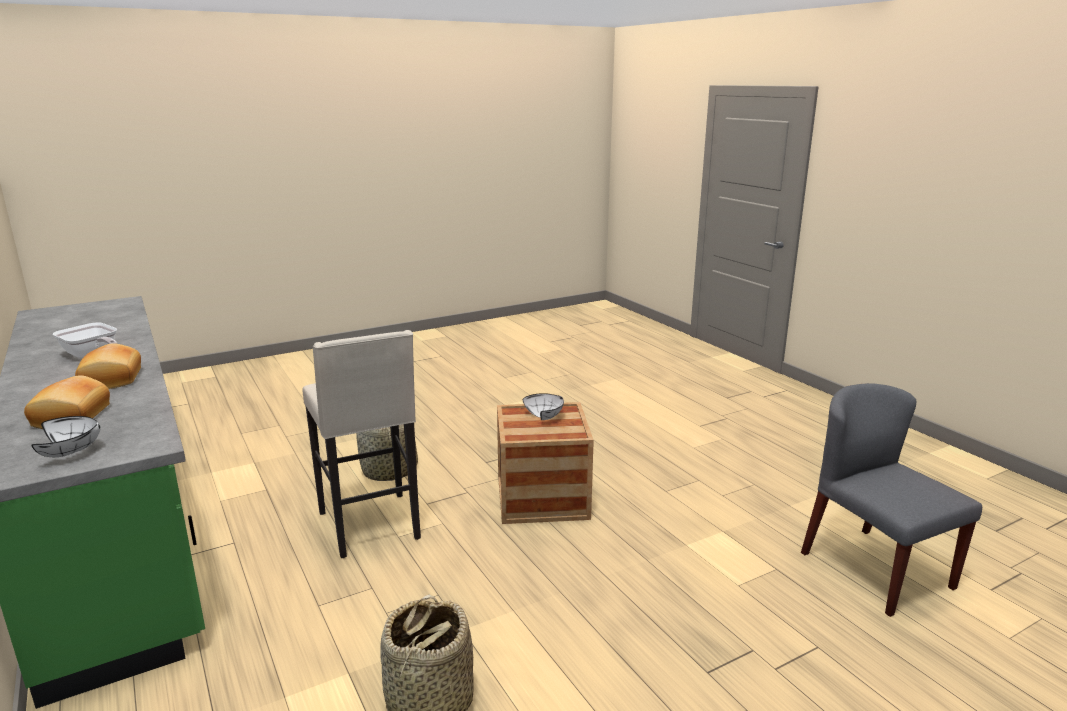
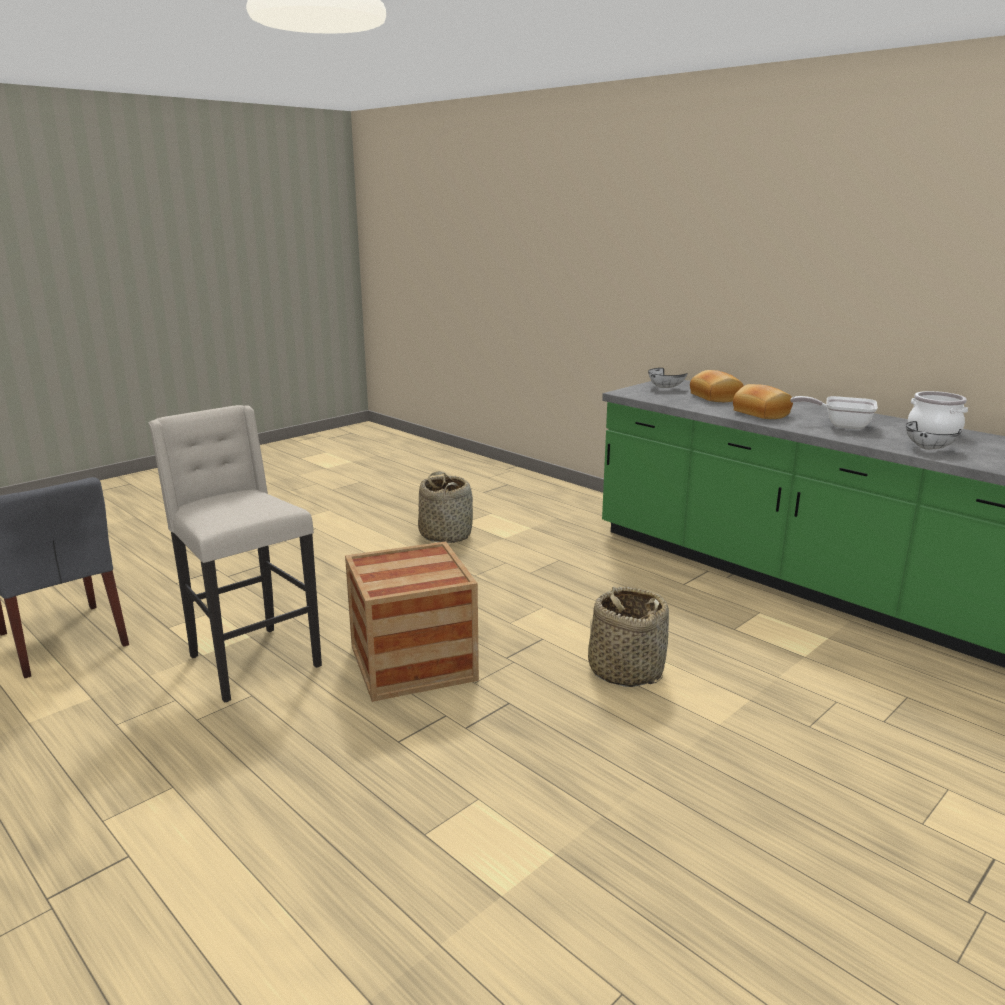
camera: 165 degrees right, 0 degrees up
beige stool [302,330,421,558] -> beige stool moved to [149,405,322,702]
white bowl [523,393,564,420] -> white bowl moved to [906,421,962,450]
none -> cooking pot [908,391,968,434]

